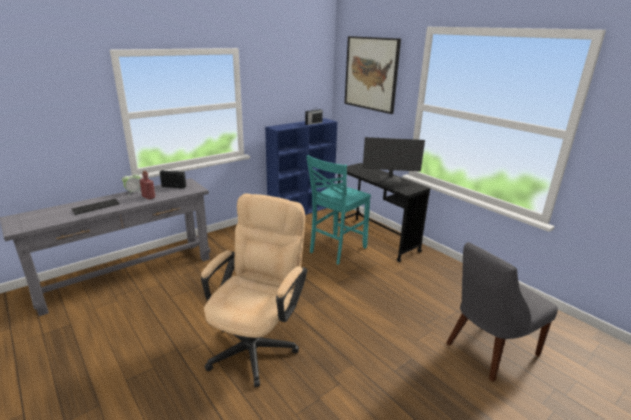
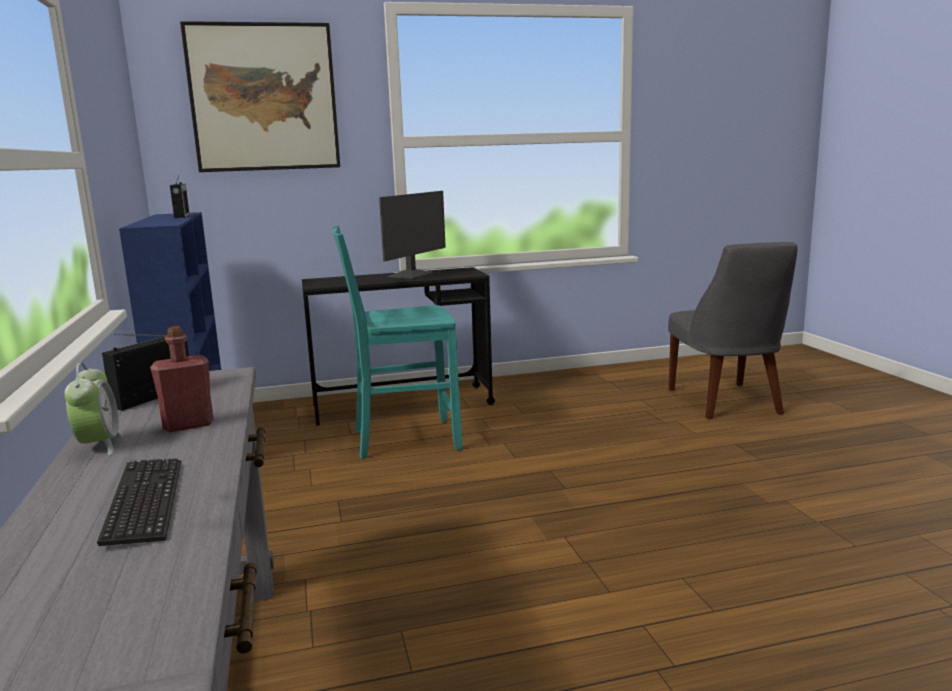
camera: 65 degrees left, 10 degrees down
beige office chair [201,194,307,387] -> none
turquoise chair [306,155,371,265] -> turquoise chair turned 105 degrees clockwise [333,226,462,459]

